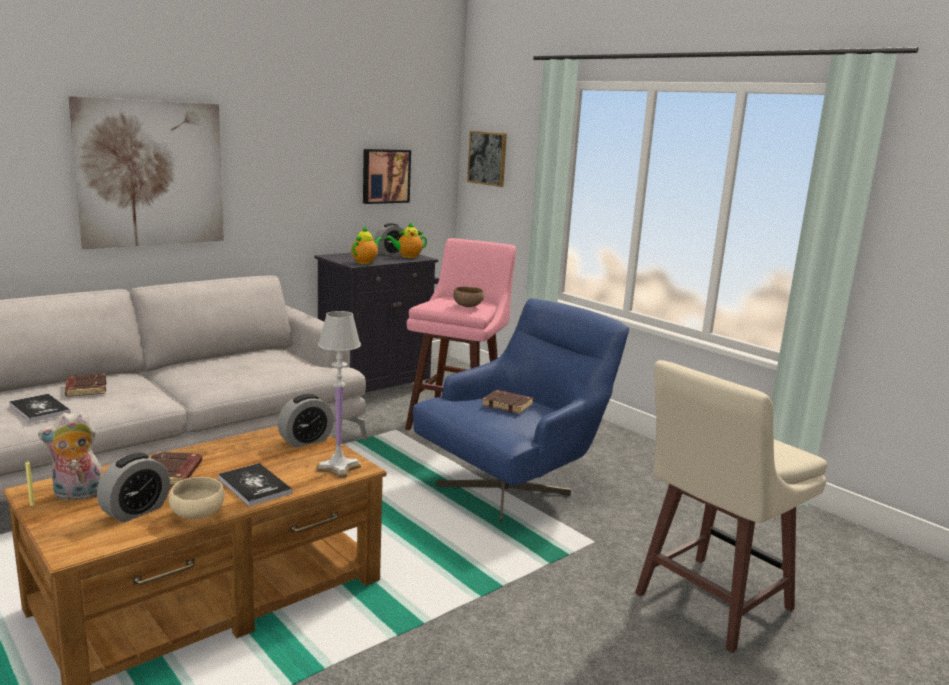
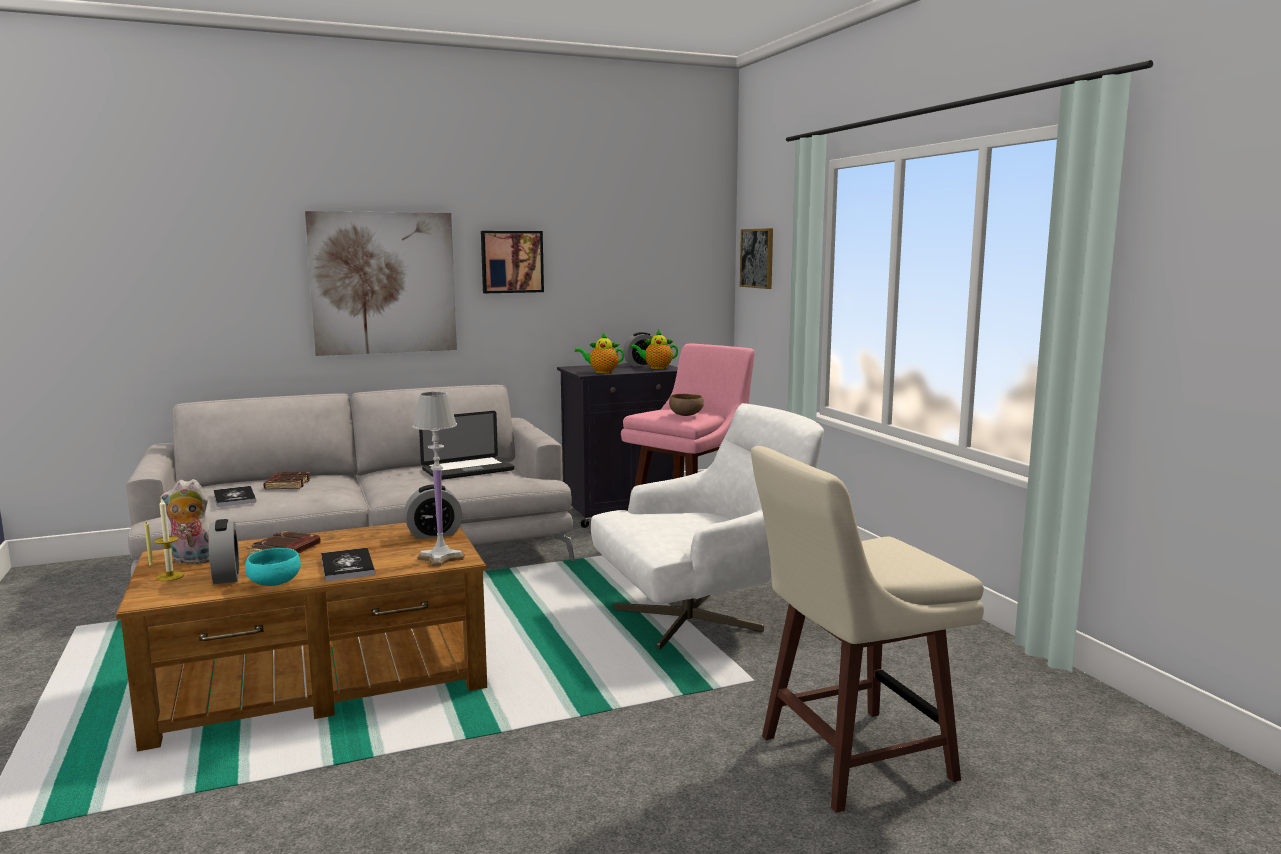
camera: 20 degrees right, 5 degrees down
alarm clock [97,453,170,523] -> alarm clock turned 75 degrees counterclockwise [209,519,240,584]
beige bowl [169,477,225,519] -> turquoise bowl [245,548,301,586]
teapot [351,226,382,264] -> teapot turned 135 degrees counterclockwise [575,332,624,373]
picture [363,149,411,204] -> picture moved to [481,231,544,293]
blue armchair [413,298,629,523] -> white armchair [591,403,824,650]
brown book [482,390,533,414] -> none
none -> candle [154,499,184,581]
none -> laptop [419,411,515,480]

